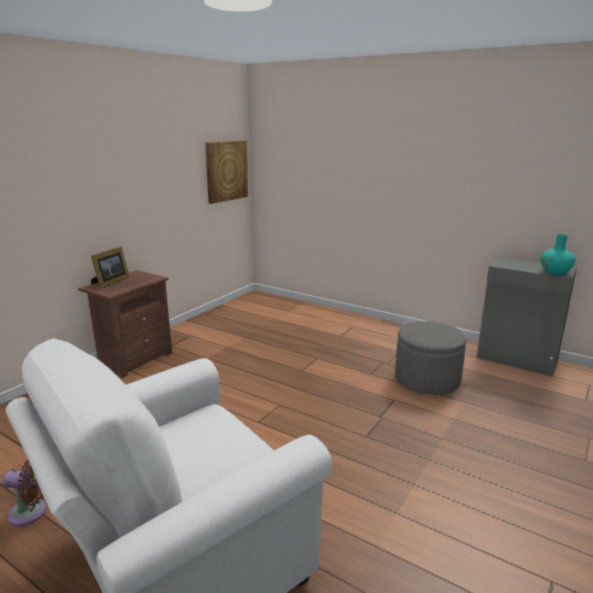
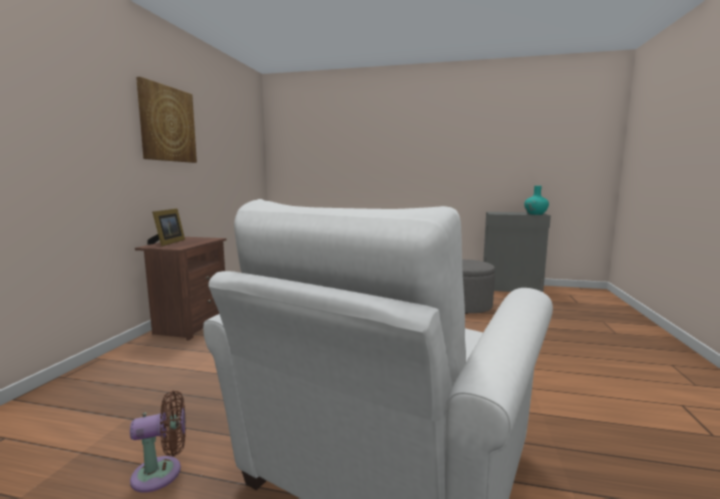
camera: 20 degrees left, 10 degrees down
picture [205,140,248,204] -> picture moved to [136,77,197,163]

